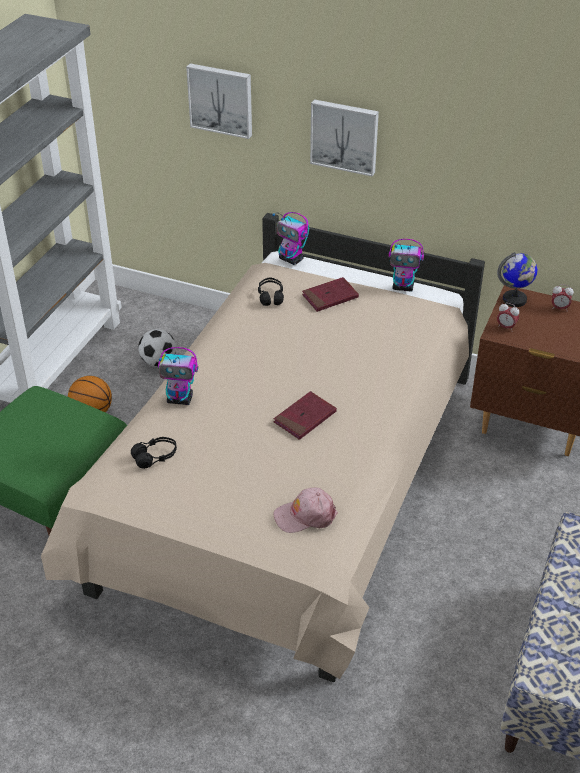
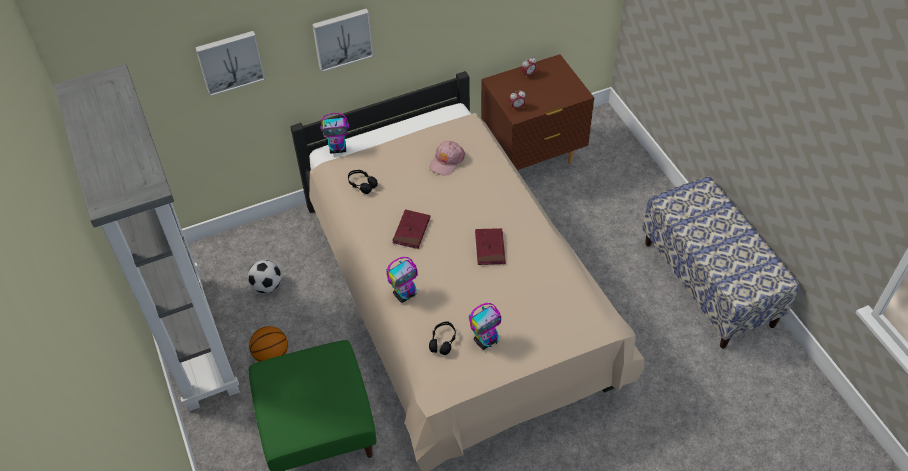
camera: 45 degrees left, 10 degrees up
pink cap [274,487,338,533] -> pink cap moved to [429,141,465,176]
red book [302,277,359,312] -> red book moved to [392,209,431,249]
toy robot [388,239,424,292] -> toy robot moved to [469,303,501,350]
globe [497,252,537,307] -> none

